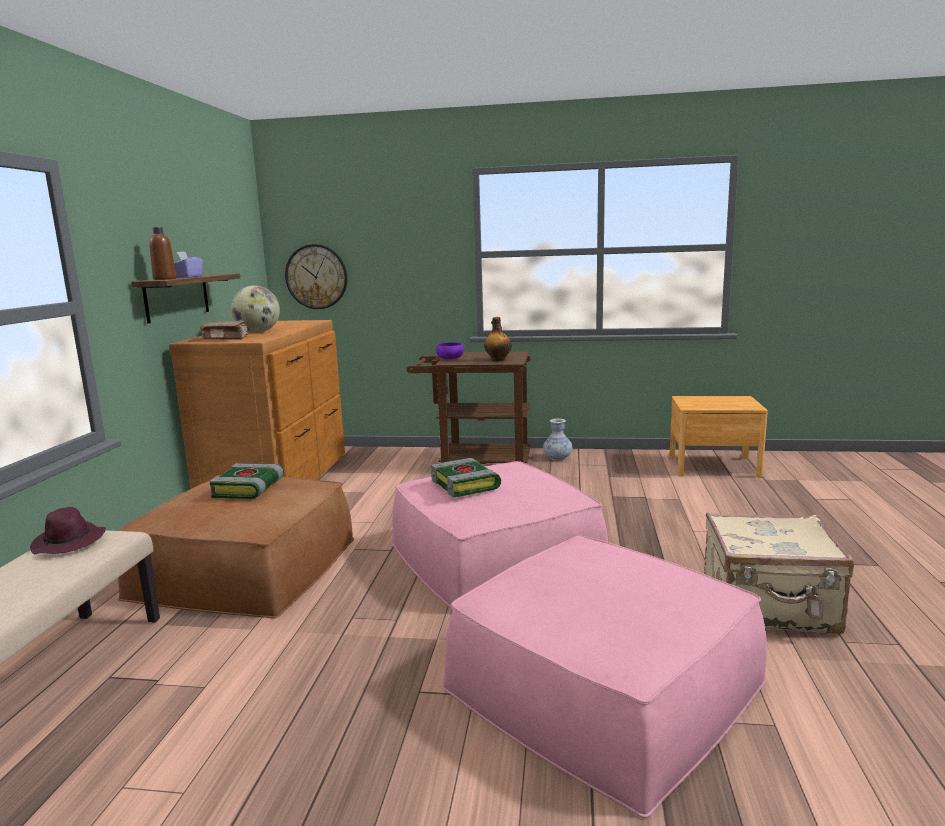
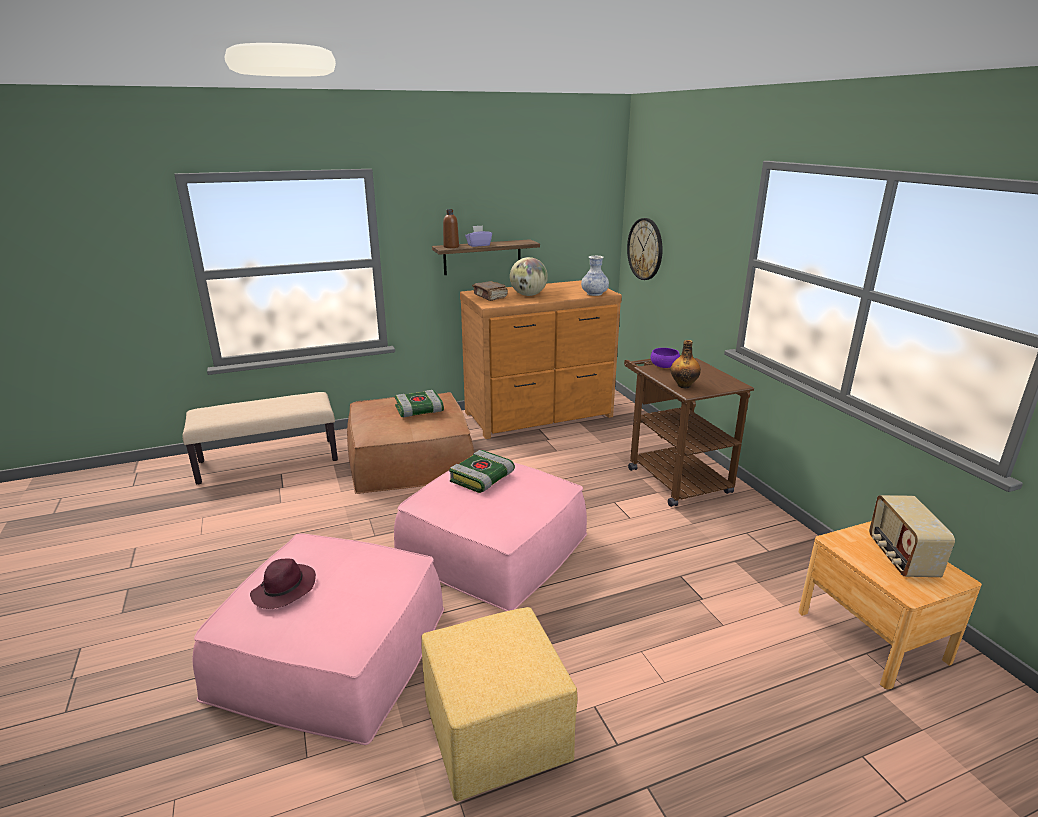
camera: 60 degrees right, 10 degrees up
purple hat [30,507,106,554] -> purple hat moved to [250,558,316,609]
vase [543,419,572,461] -> vase moved to [581,256,609,296]
beige suitcase [704,512,854,634] -> yellow ottoman [421,607,578,801]
none -> radio [869,495,955,577]

